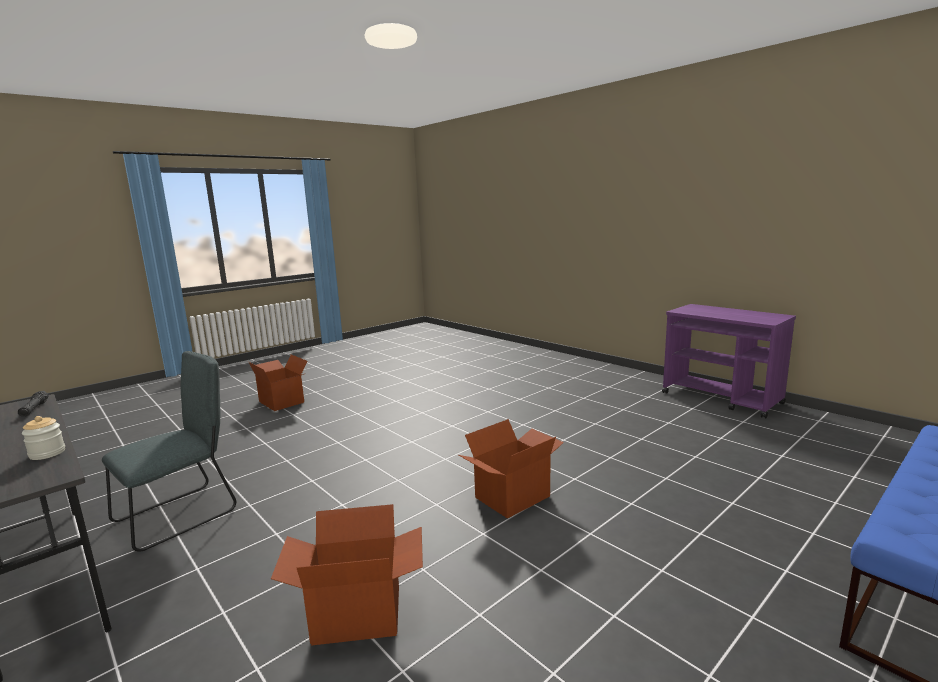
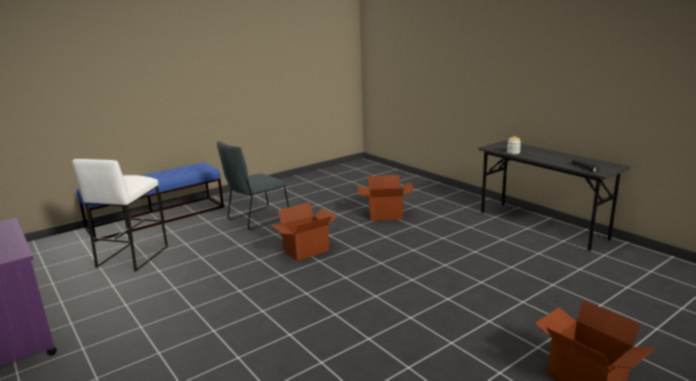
camera: 175 degrees left, 5 degrees up
grey chair [102,351,236,551] -> grey chair moved to [217,141,289,230]
none -> white stool [72,159,168,271]

